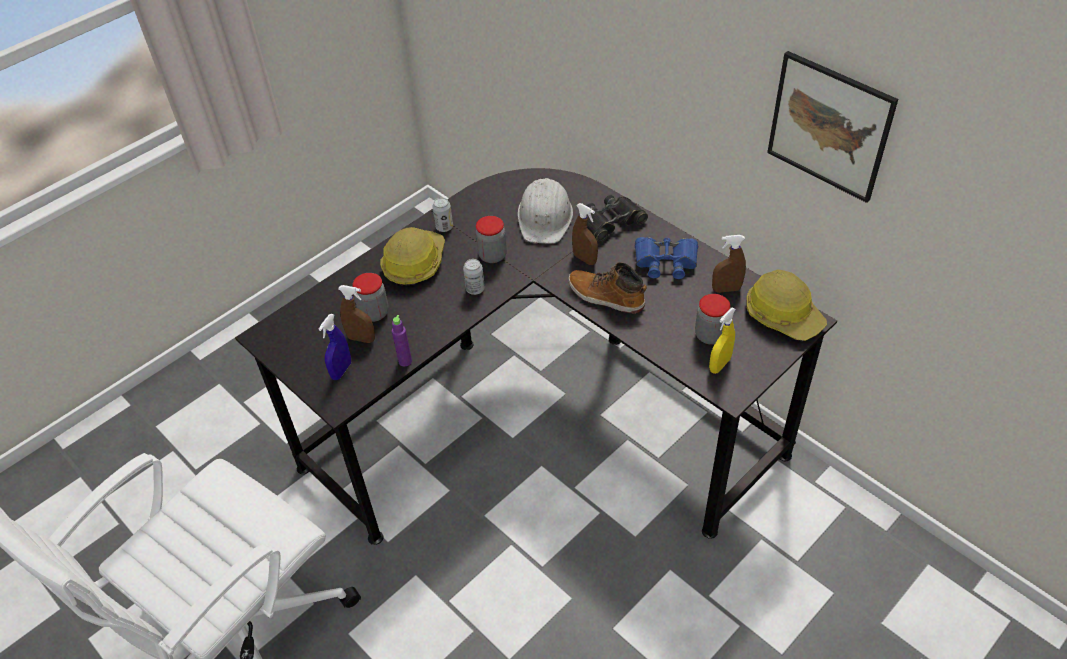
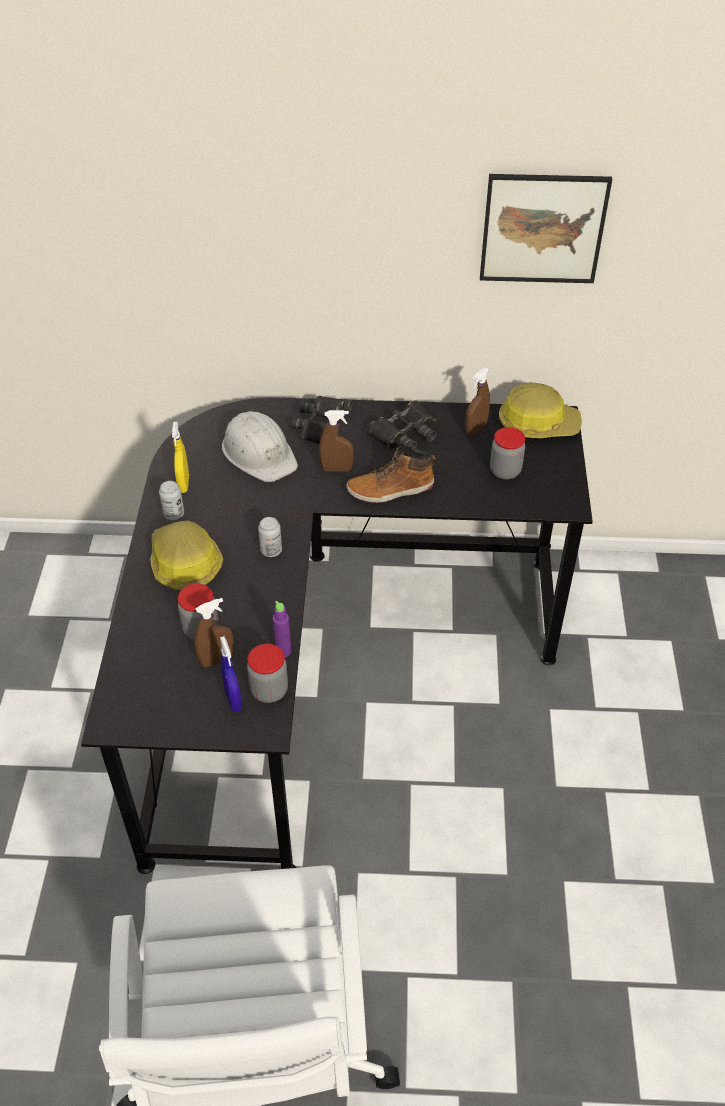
camera: 45 degrees left, 0 degrees up
jar [476,216,507,263] -> jar moved to [247,644,288,703]
blue binoculars [635,237,698,279] -> black binoculars [366,400,437,449]
yellow spray bottle [709,308,736,374] -> yellow spray bottle moved to [172,422,189,493]

